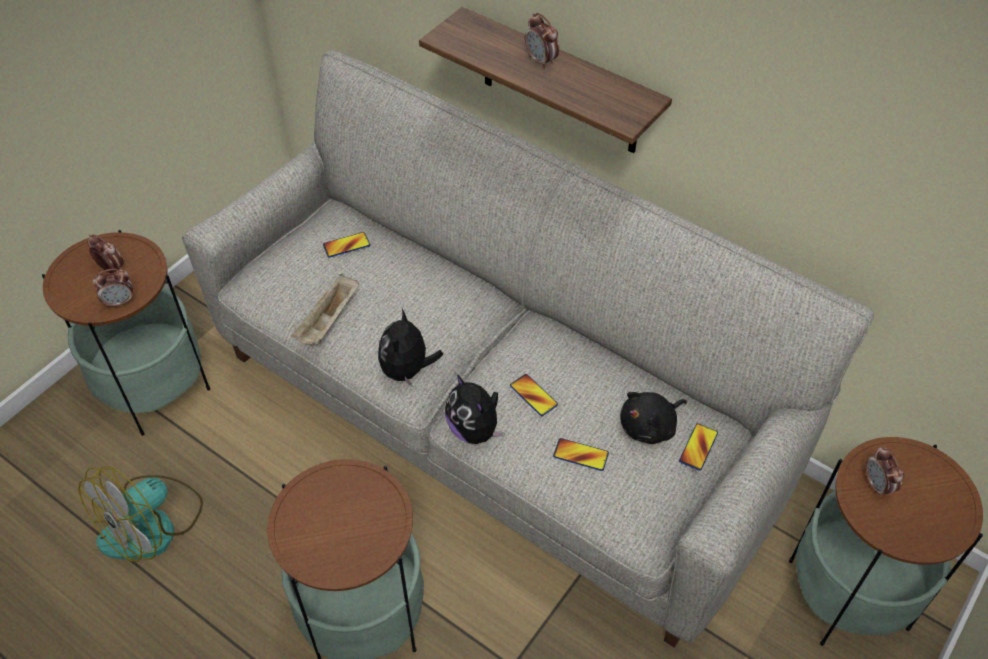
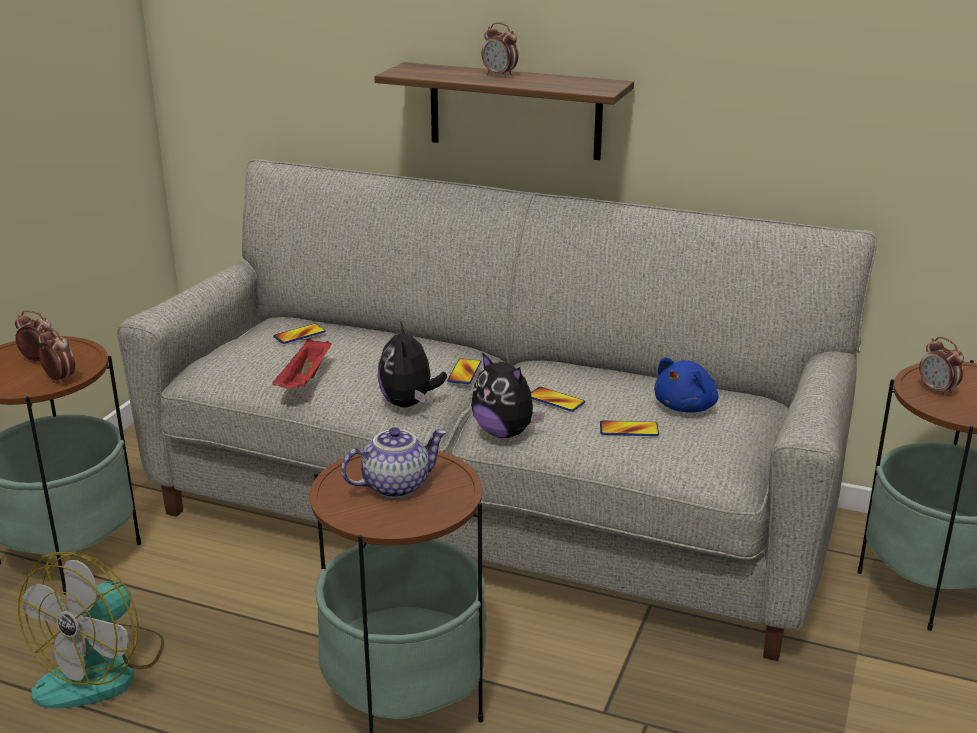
camera: 15 degrees left, 25 degrees down
alarm clock [93,269,133,308] -> alarm clock turned 105 degrees counterclockwise [38,327,75,384]
beige tray [292,274,359,345] -> red tray [272,338,332,388]
black plush toy [620,392,687,444] -> blue plush toy [654,357,718,413]
phone [679,423,718,471] -> phone moved to [447,358,481,384]
none -> teapot [341,427,447,498]

